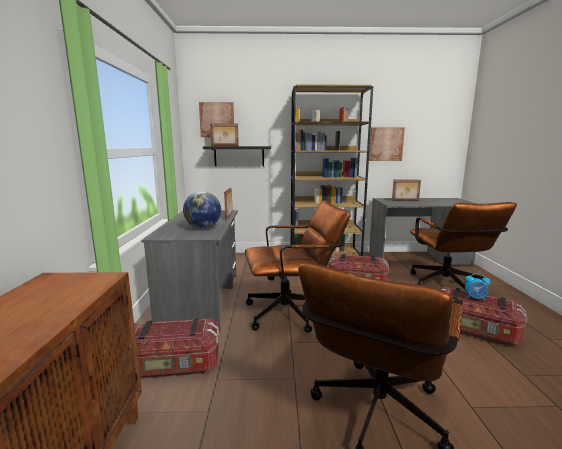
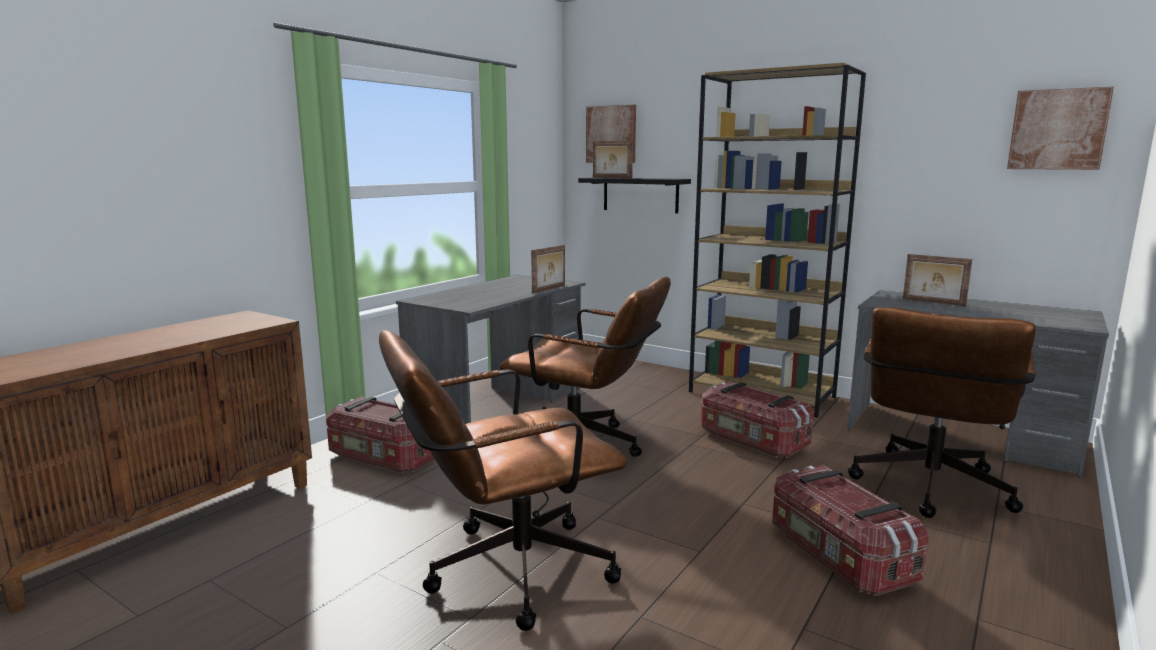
camera: 35 degrees right, 0 degrees up
globe [183,191,221,229] -> none
picture [369,127,405,161] -> picture moved to [1007,87,1114,170]
alarm clock [465,273,490,301] -> none

